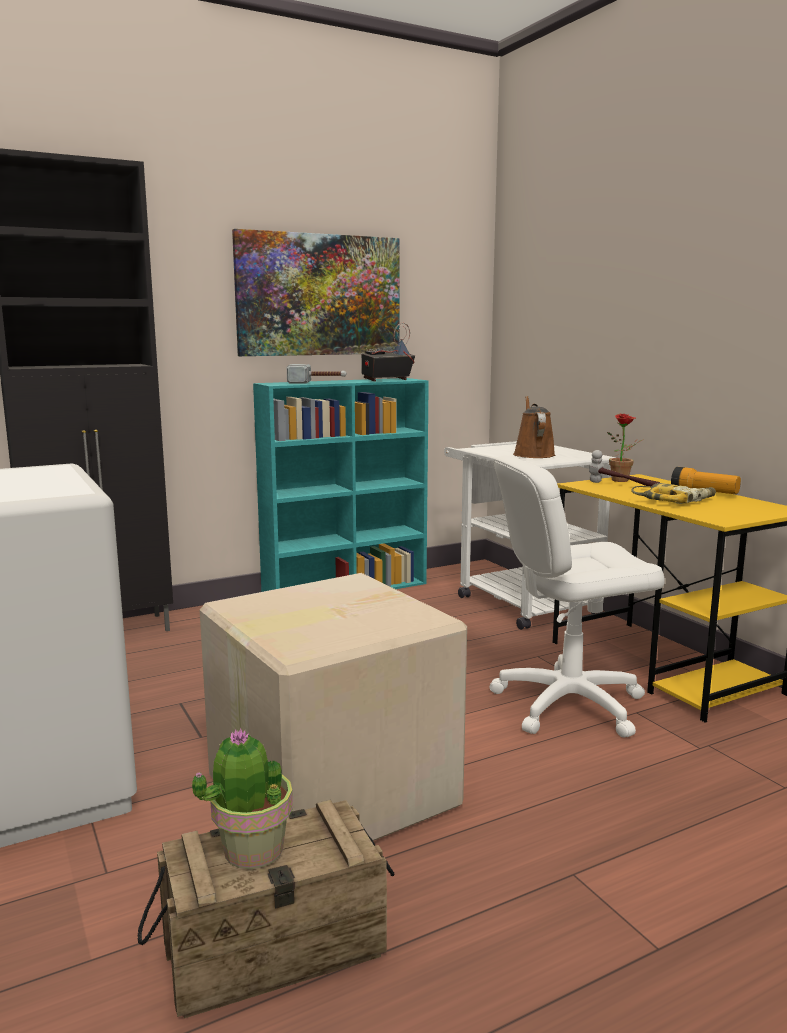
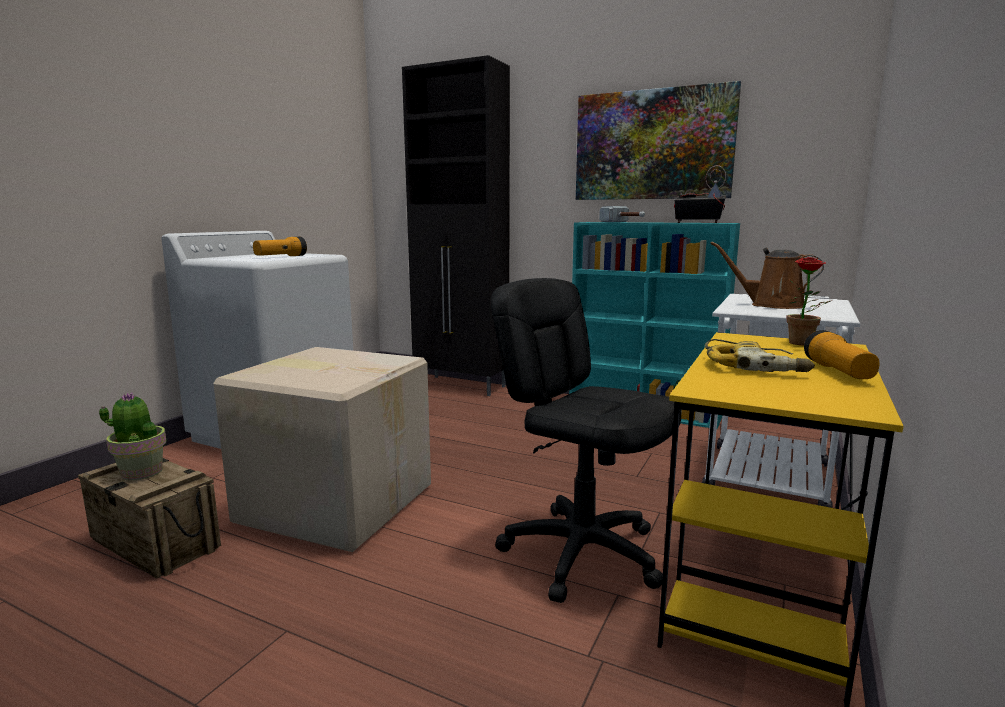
camera: 55 degrees right, 0 degrees up
white office chair [489,456,665,738] -> black office chair [491,278,681,603]
brown watering can [513,396,556,458] -> brown watering can turned 120 degrees counterclockwise [710,241,824,309]
hammer [589,450,660,488] -> none
none -> flashlight [253,237,307,256]

